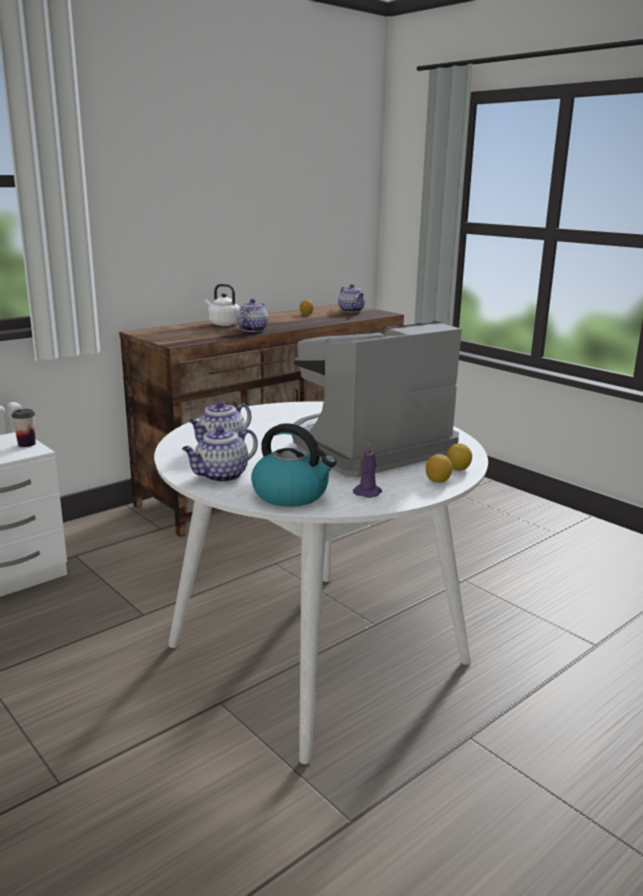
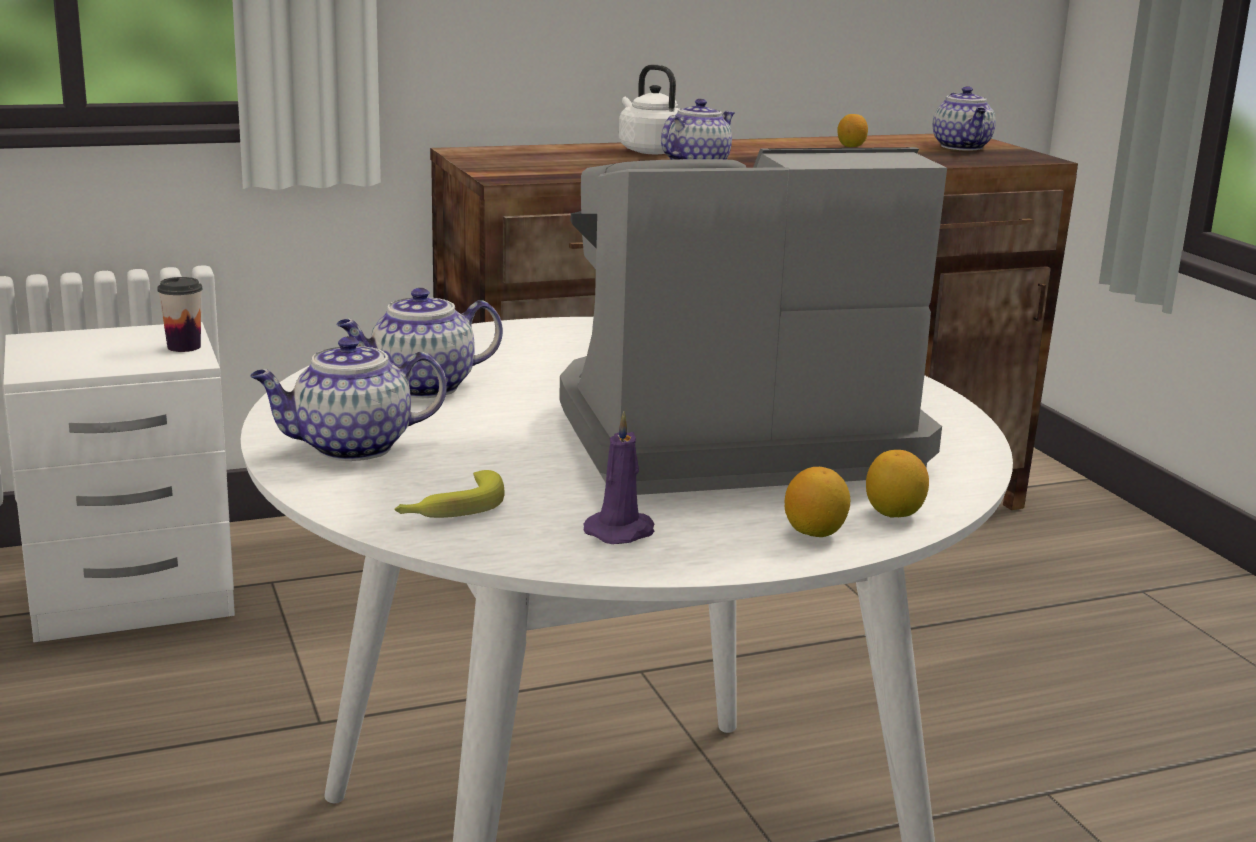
camera: 20 degrees right, 0 degrees up
kettle [251,423,336,507] -> banana [394,470,505,518]

